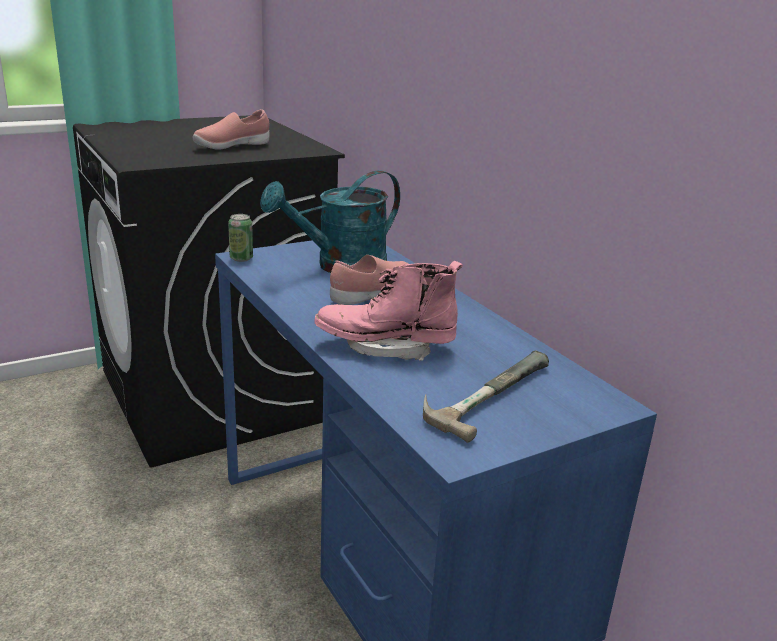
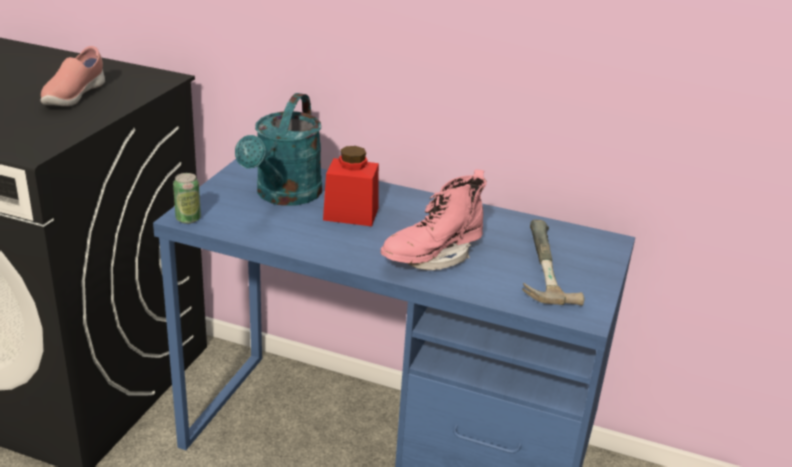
camera: 40 degrees left, 5 degrees up
pink shoe [330,255,408,305] -> red jar [323,146,379,226]

